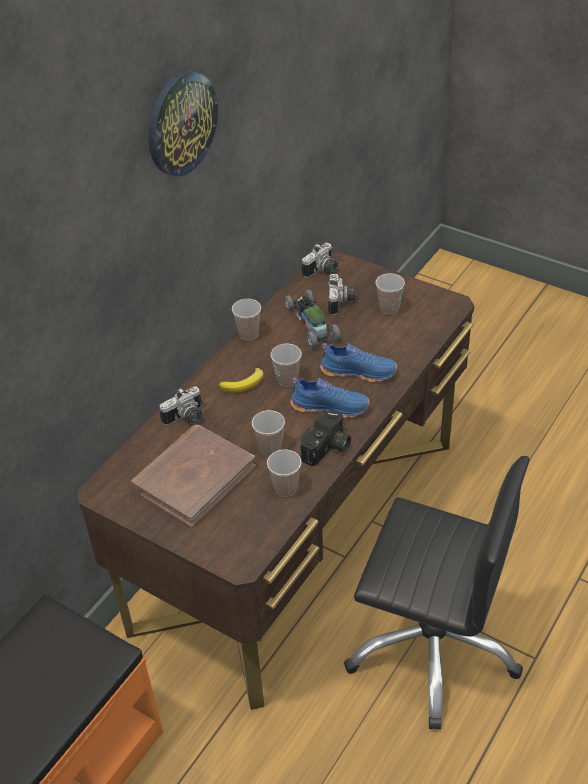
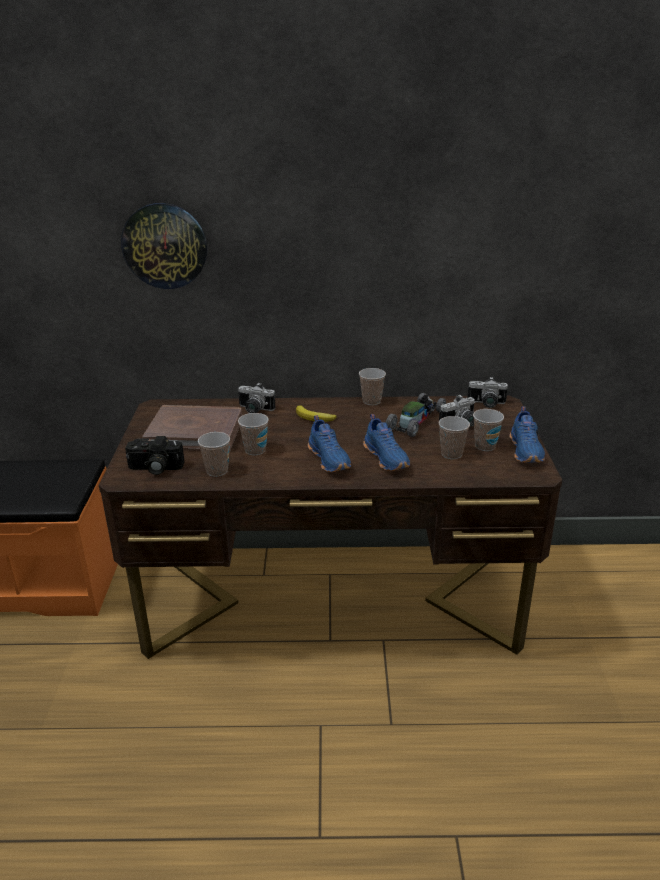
camera: 55 degrees right, 15 degrees down
wall clock [148,71,218,176] -> wall clock moved to [121,203,207,289]
cup [271,344,302,387] -> cup moved to [439,416,470,459]
camera [301,410,351,467] -> camera moved to [125,436,184,475]
black office chair [344,456,530,730] -> none
none -> blue shoe [510,406,545,463]

